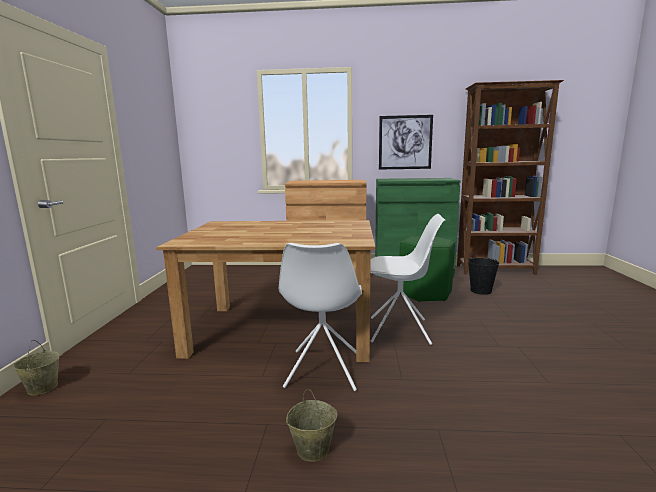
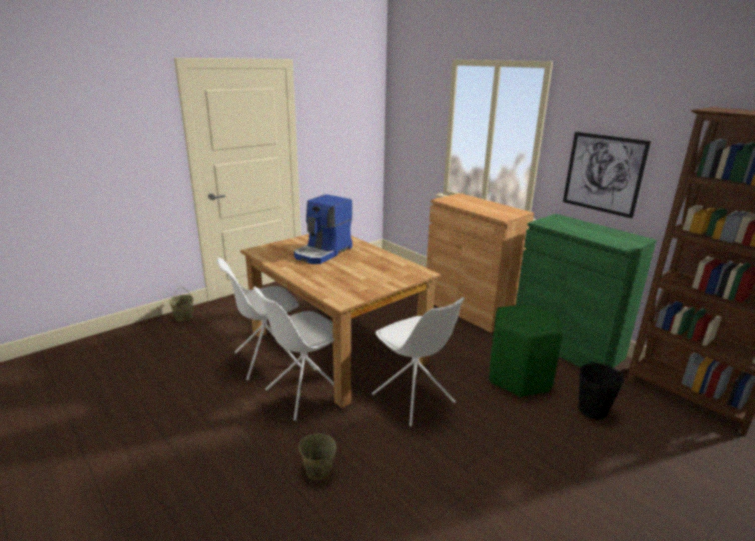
camera: 45 degrees right, 10 degrees up
beige bucket [286,389,338,462] -> beige bucket moved to [299,427,337,480]
none -> white chair [217,258,301,380]
none -> coffee machine [294,194,353,264]

